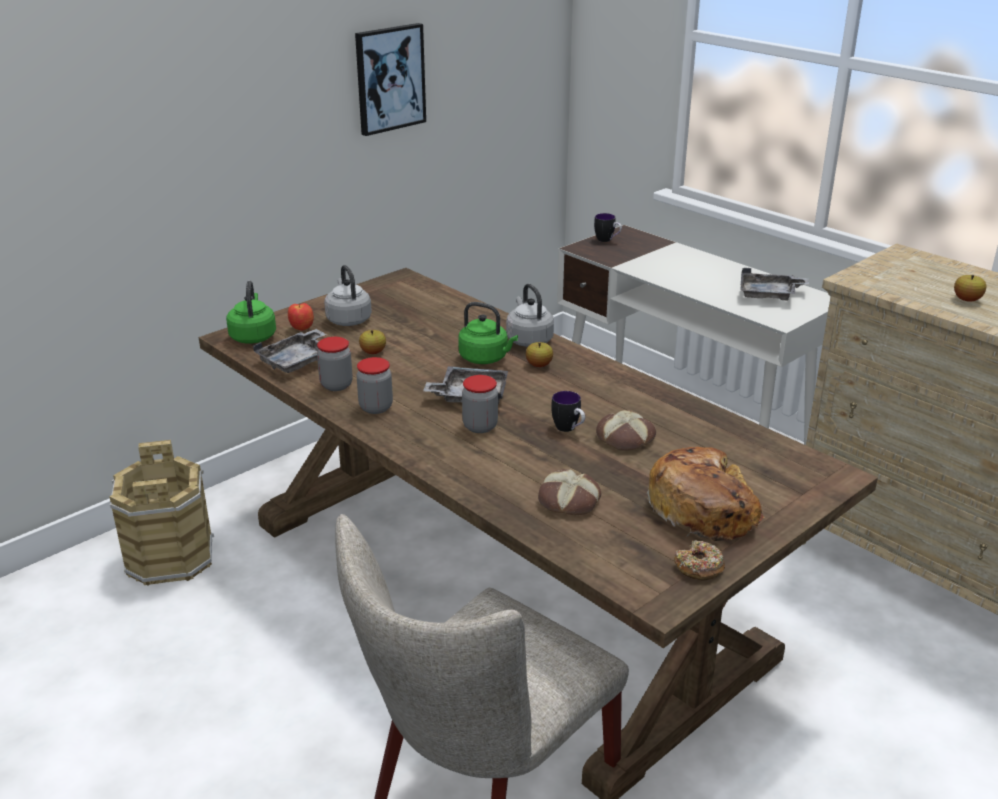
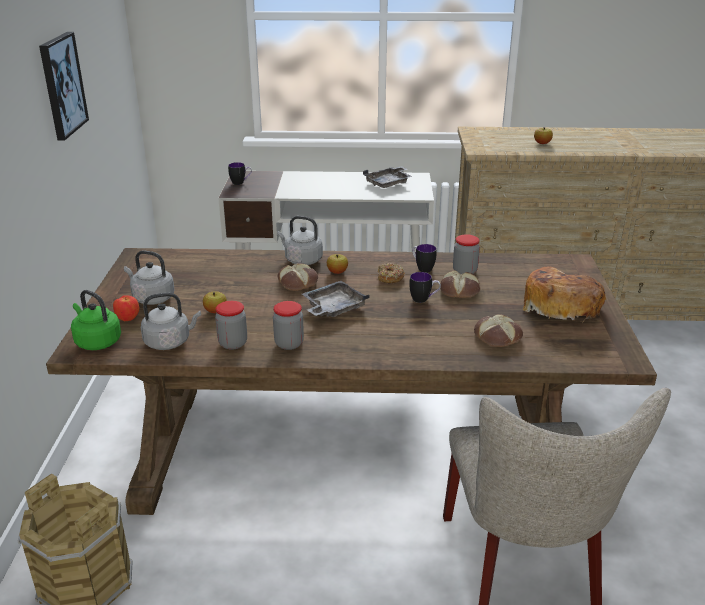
camera: 45 degrees left, 0 degrees up
grey tray [253,329,327,373] -> grey kettle [141,292,201,350]
green kettle [458,302,518,364] -> bread [278,263,318,291]
jar [462,375,498,433] -> jar moved to [453,234,480,274]
donut [674,540,725,580] -> donut moved to [378,263,405,283]
none -> mug [412,244,437,273]

